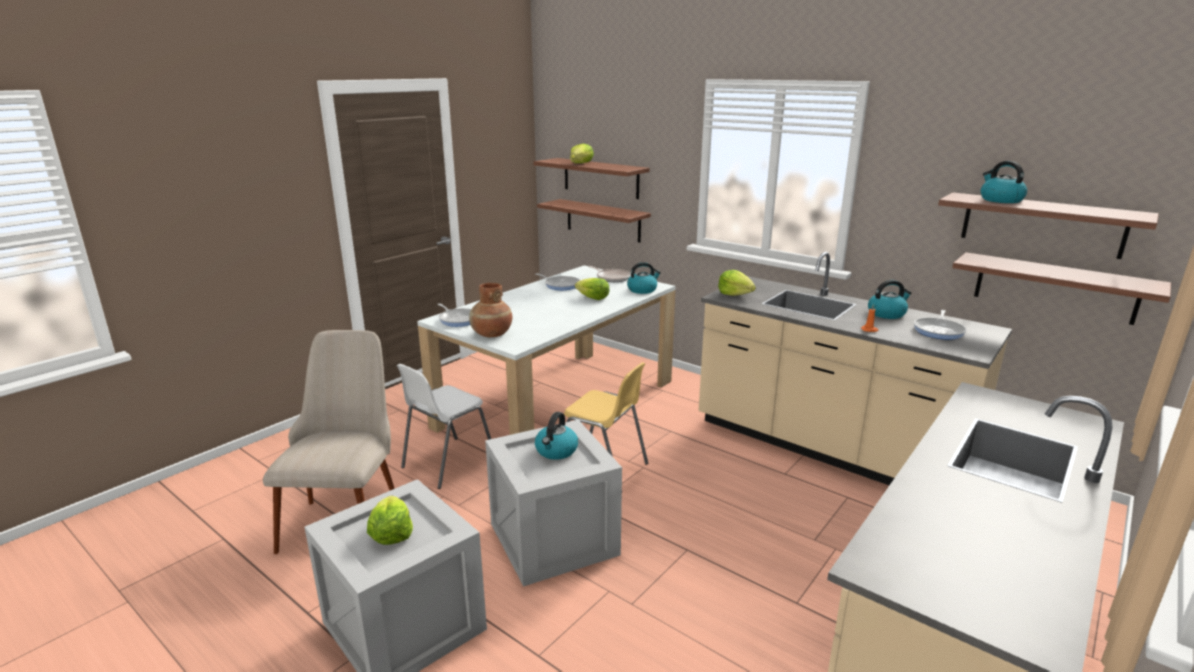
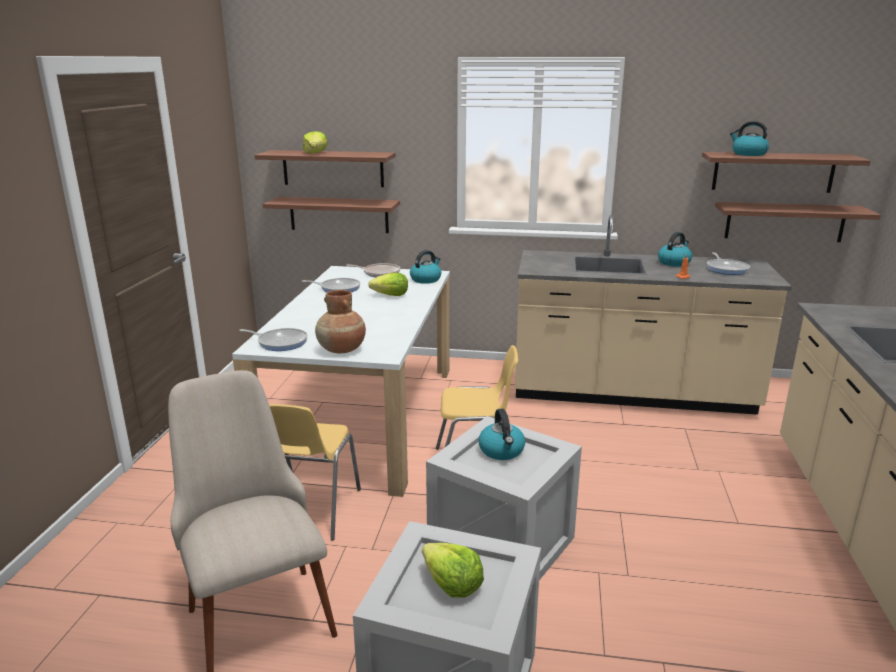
camera: 30 degrees left, 0 degrees up
white chair [397,364,491,489] -> yellow chair [269,404,361,541]
lettuce [718,270,756,296] -> none

